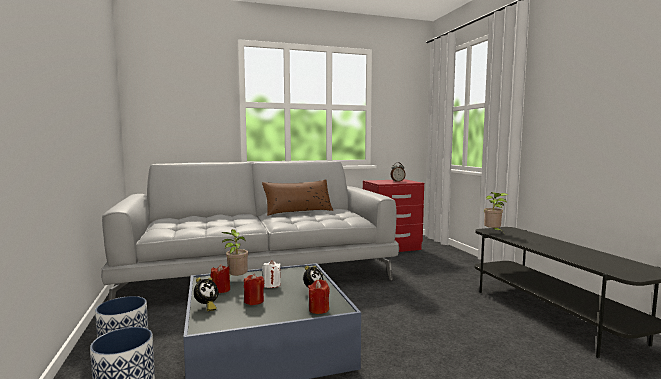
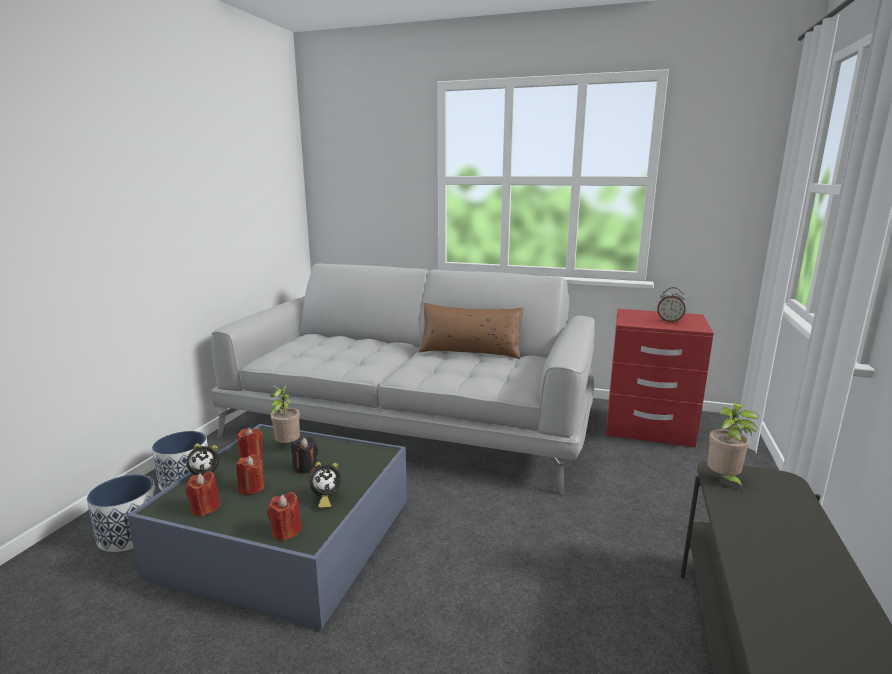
camera: 35 degrees right, 10 degrees up
white candle [262,260,281,288] -> black candle [291,437,318,474]
none -> red candle [186,471,220,516]

